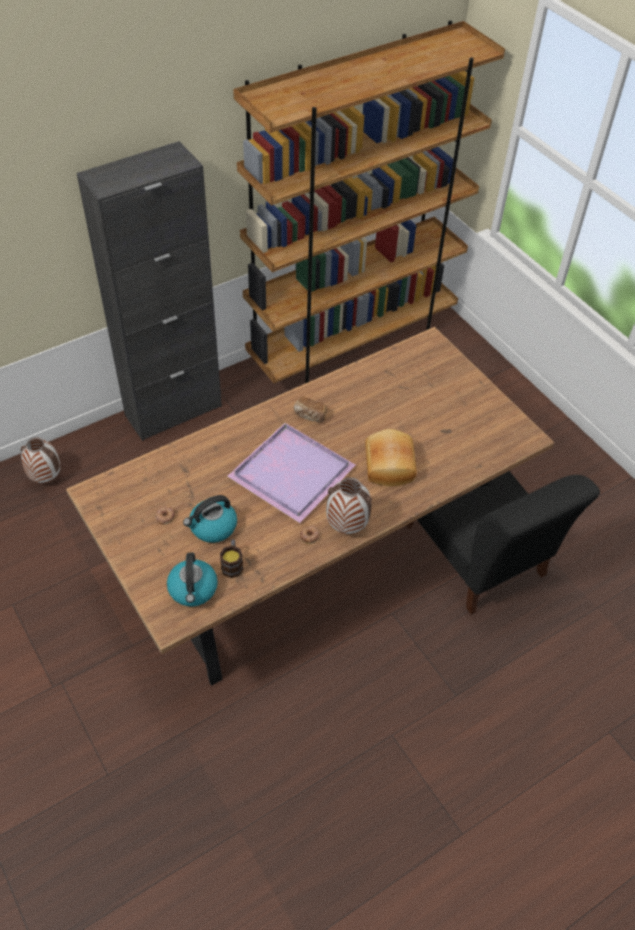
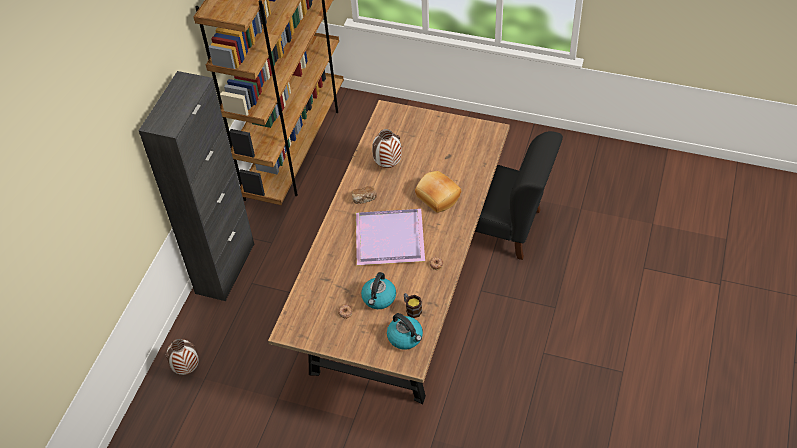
camera: 35 degrees left, 0 degrees up
vase [326,477,372,534] -> vase moved to [372,129,402,168]

